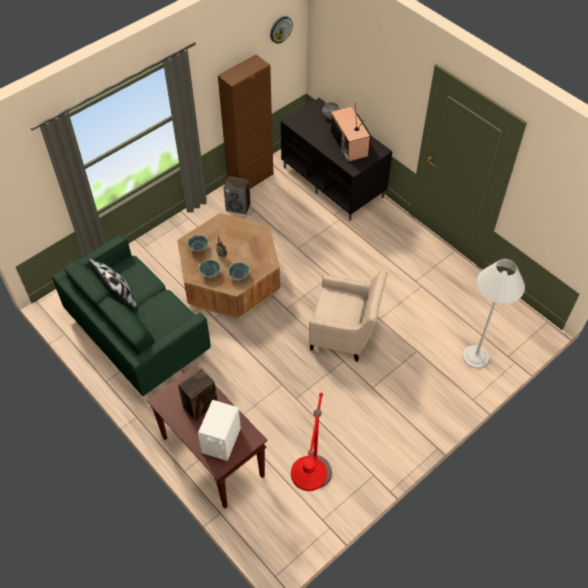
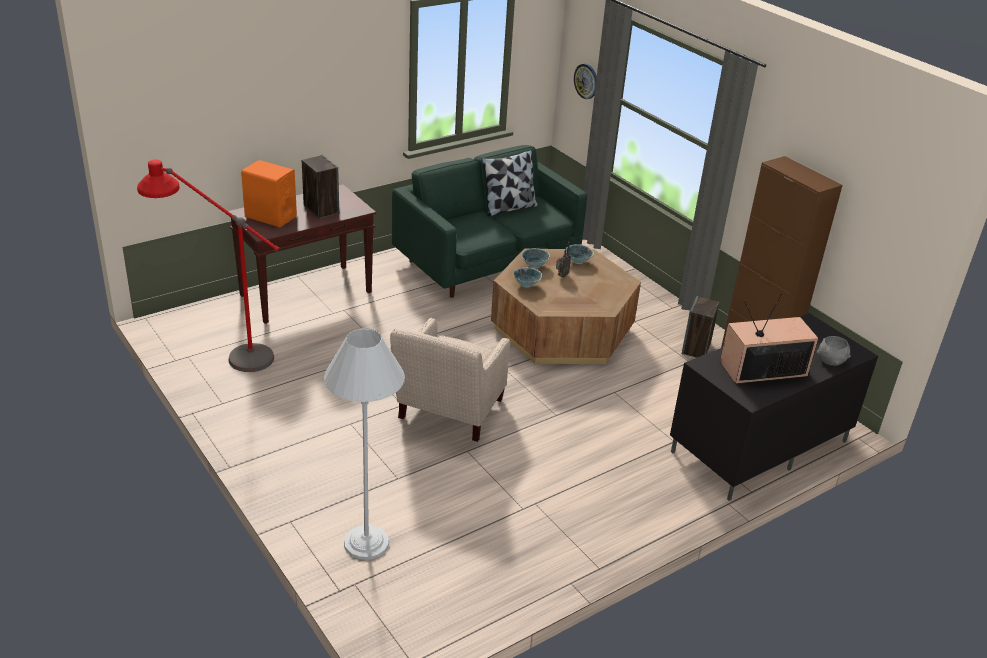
camera: 95 degrees right, 20 degrees down
white speaker [198,400,241,461] -> orange speaker [241,160,297,227]
wall clock [270,16,293,44] -> wall clock moved to [574,64,597,99]

